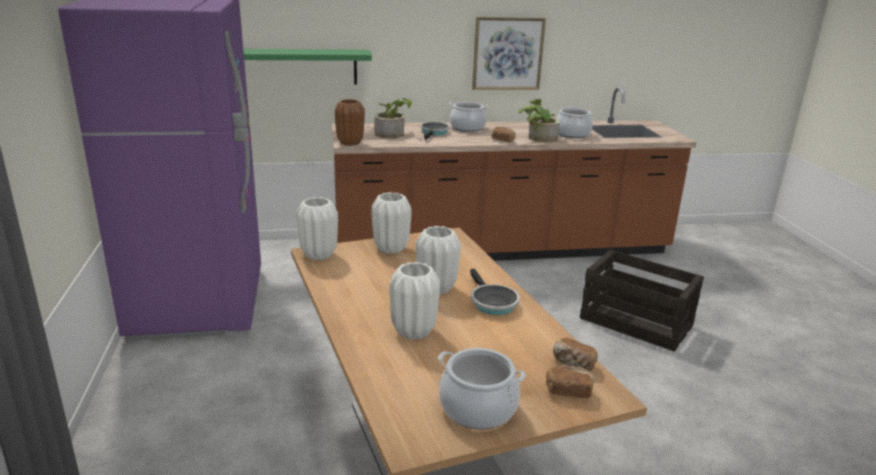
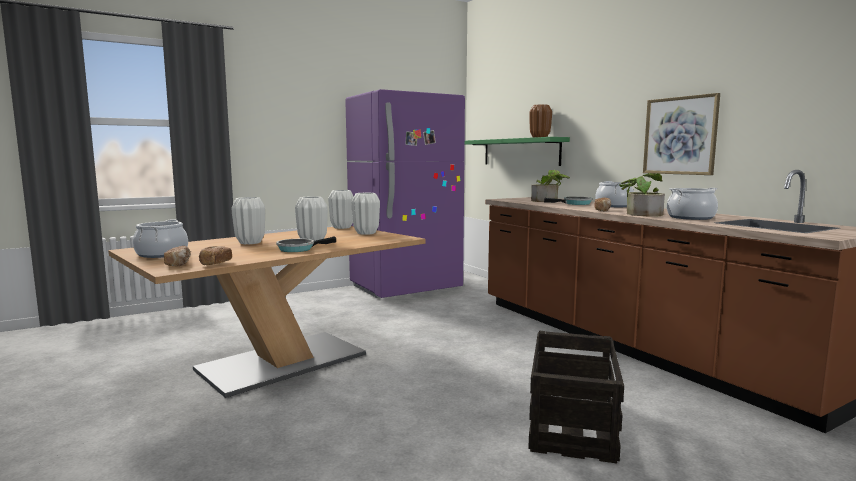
camera: 70 degrees right, 15 degrees down
brown vase [335,99,365,146] -> brown vase moved to [529,104,552,137]

